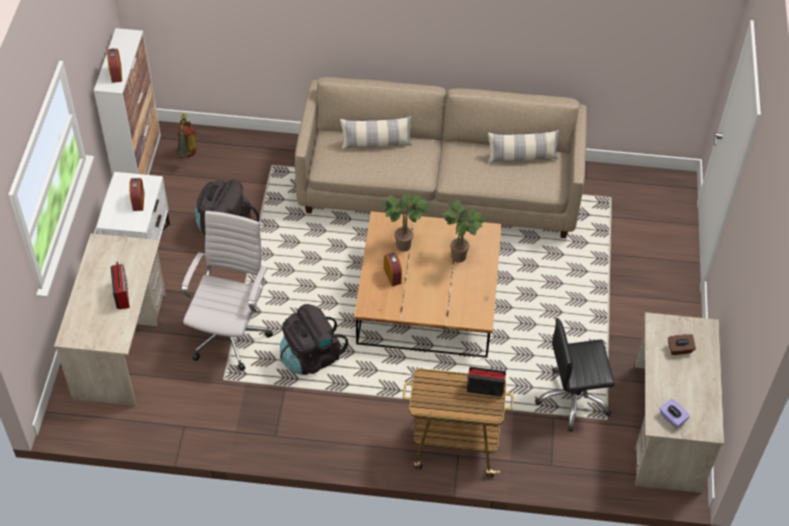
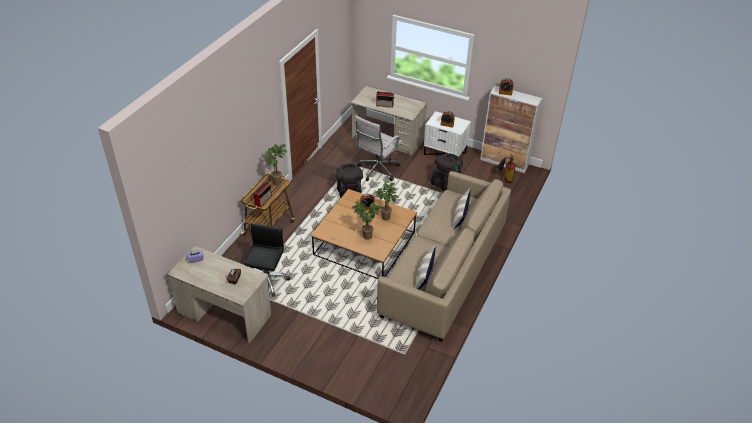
camera: 110 degrees right, 10 degrees down
white office chair [182,211,273,371] -> white office chair turned 90 degrees clockwise [355,116,402,181]
none -> potted plant [265,144,287,185]

